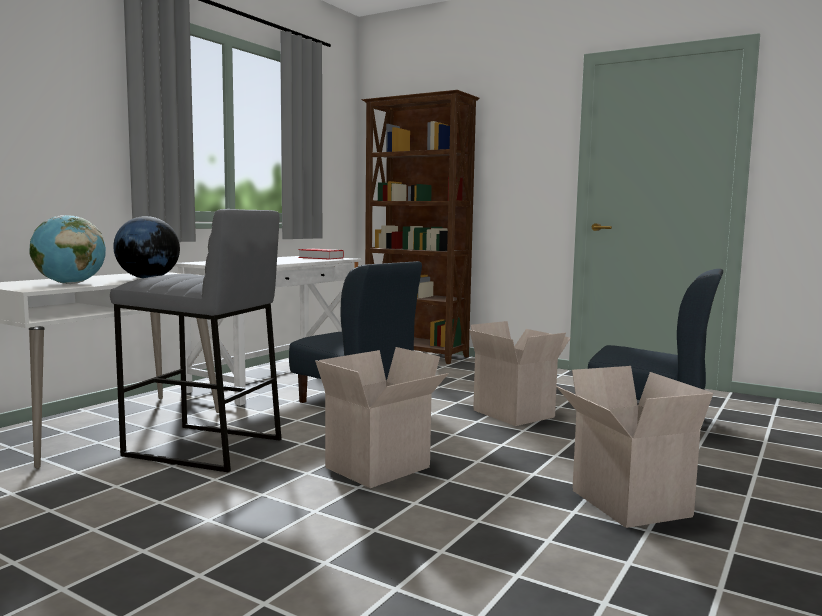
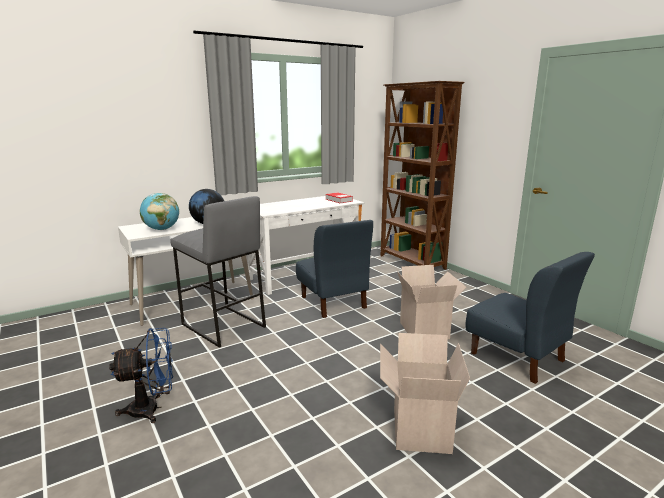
camera: 25 degrees right, 10 degrees up
cardboard box [315,347,449,488] -> none
none -> blue fan [109,328,173,423]

